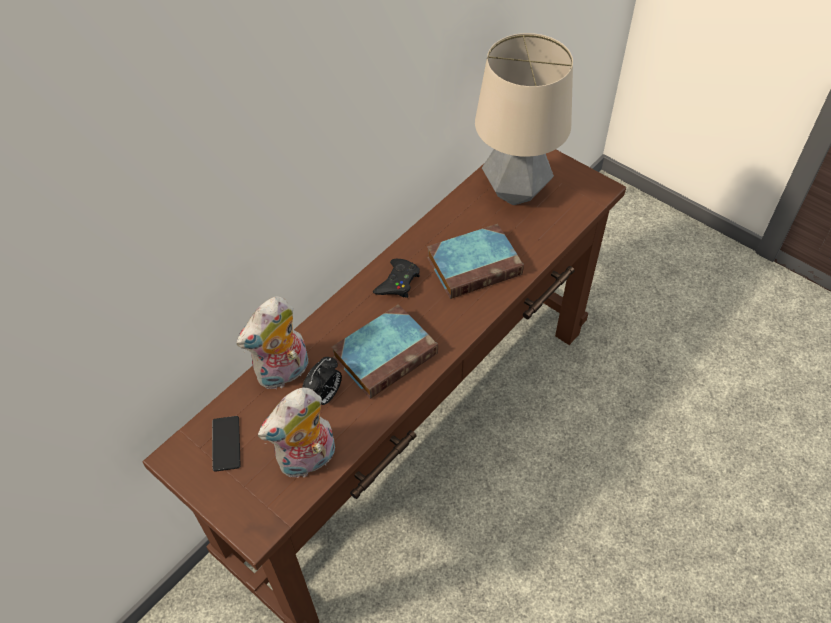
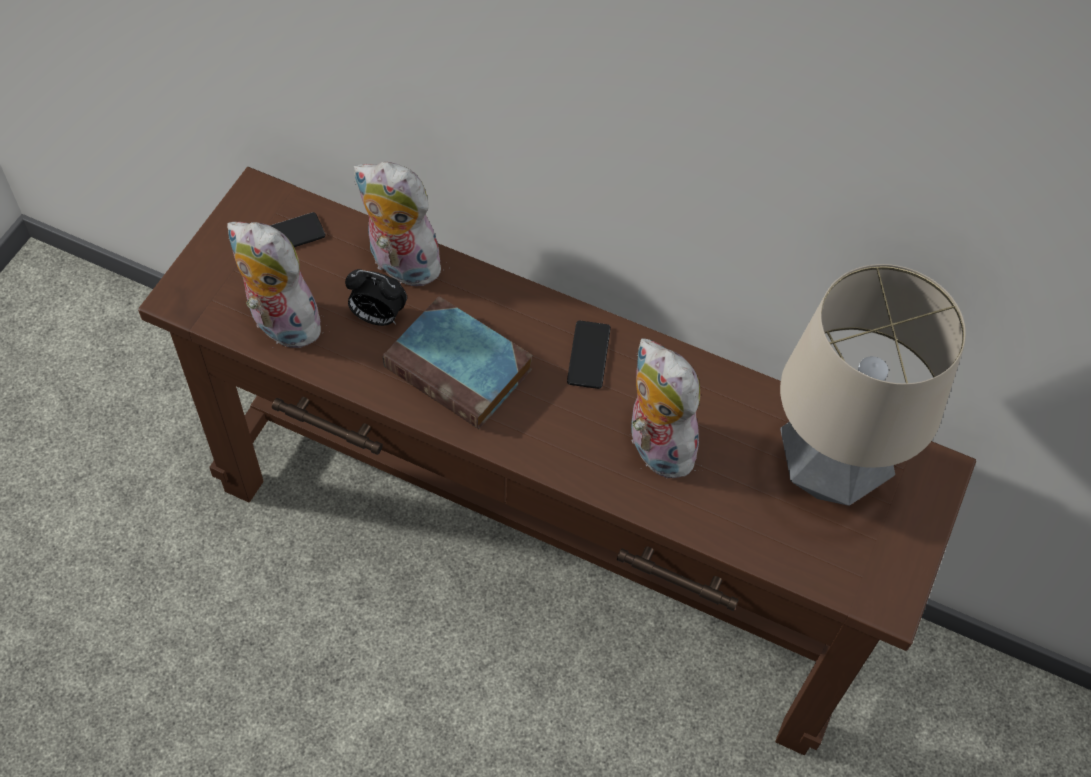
camera: 70 degrees right, 5 degrees up
black game controller [373,259,420,298] -> phone [567,320,611,389]
book [427,224,524,299] -> plush toy [631,338,700,478]

